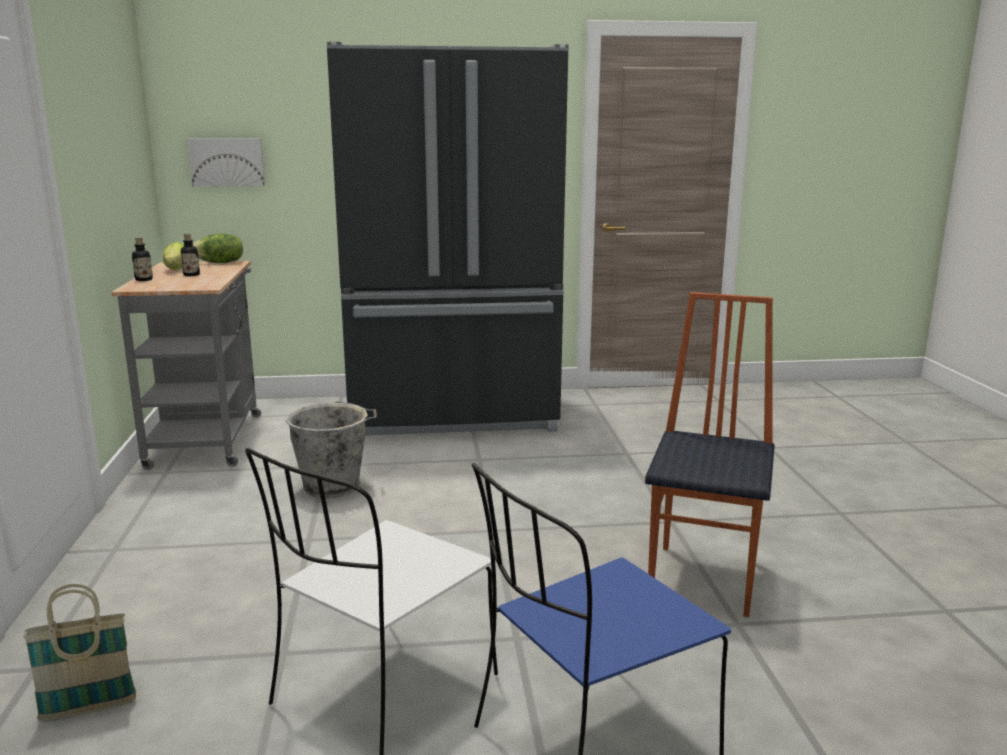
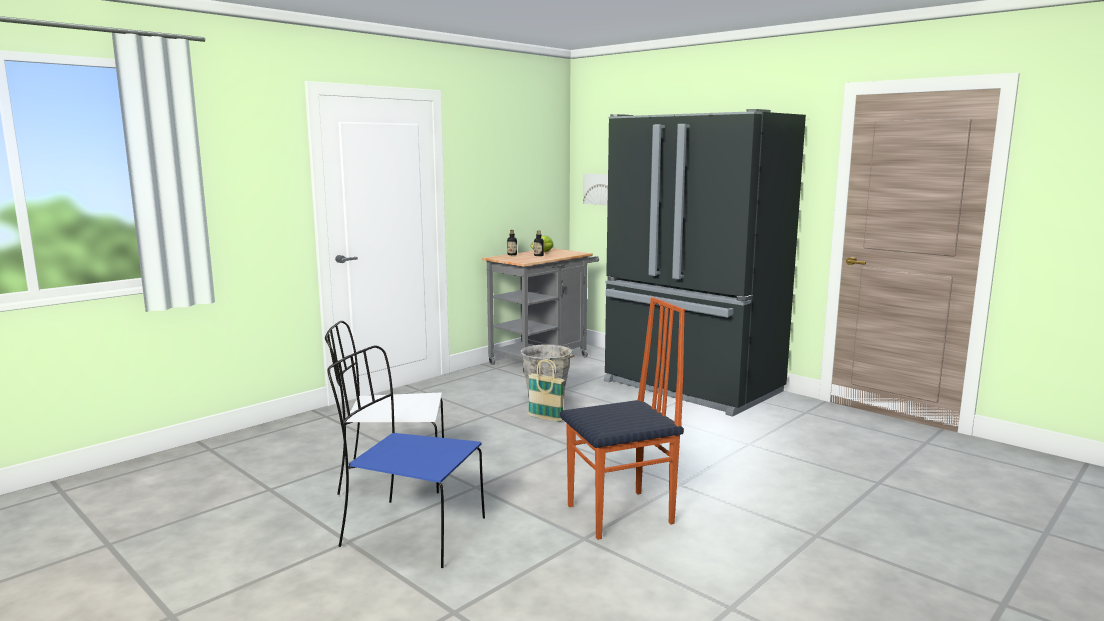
camera: 50 degrees right, 5 degrees down
basket [23,584,136,722] -> basket moved to [528,359,565,422]
lettuce [193,234,243,263] -> none

